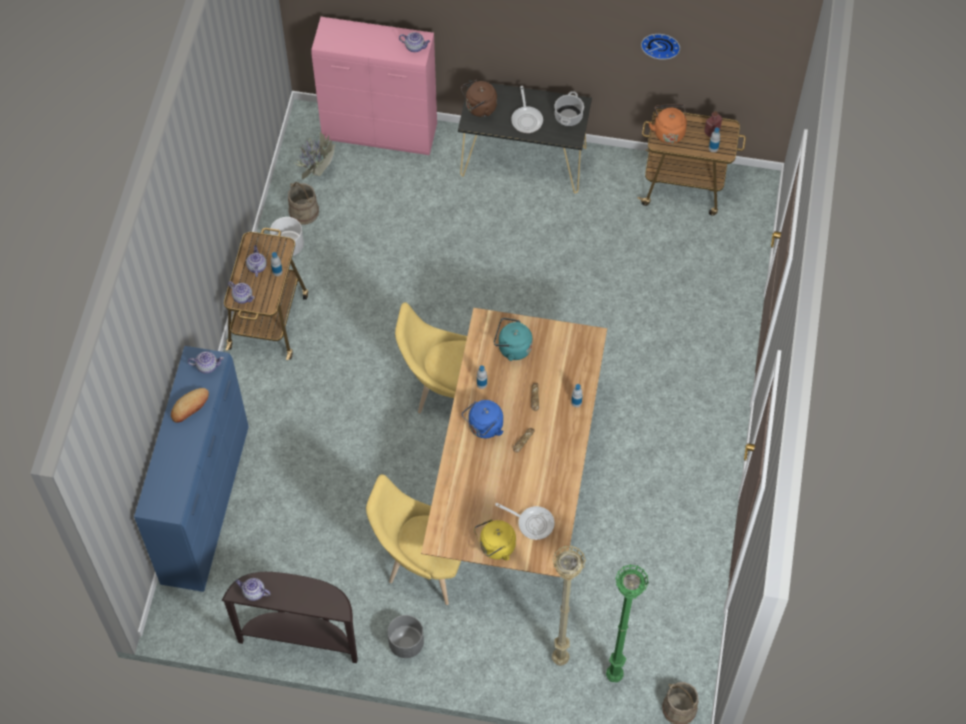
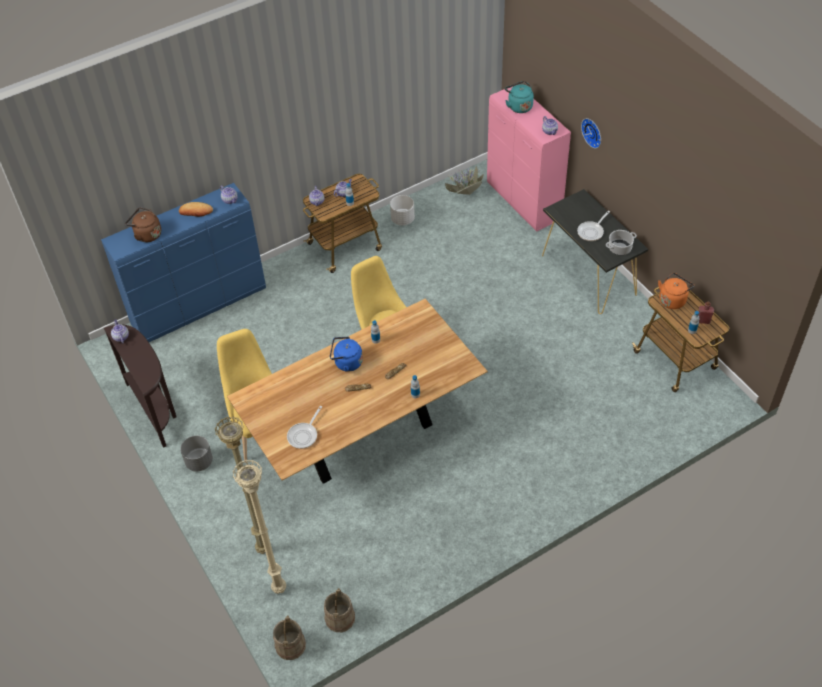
camera: 50 degrees right, 10 degrees down
beige bucket [288,182,319,225] -> beige bucket moved to [324,588,355,632]
brown kettle [461,79,497,117] -> brown kettle moved to [125,207,161,242]
yellow kettle [474,519,516,560] -> none
turquoise kettle [494,318,533,361] -> turquoise kettle moved to [505,81,534,113]
frying pan [495,503,555,540] -> frying pan turned 45 degrees clockwise [287,406,322,449]
green floor lamp [606,564,649,682] -> beige floor lamp [232,459,286,594]
wall clock [641,34,680,60] -> wall clock moved to [581,118,601,148]

